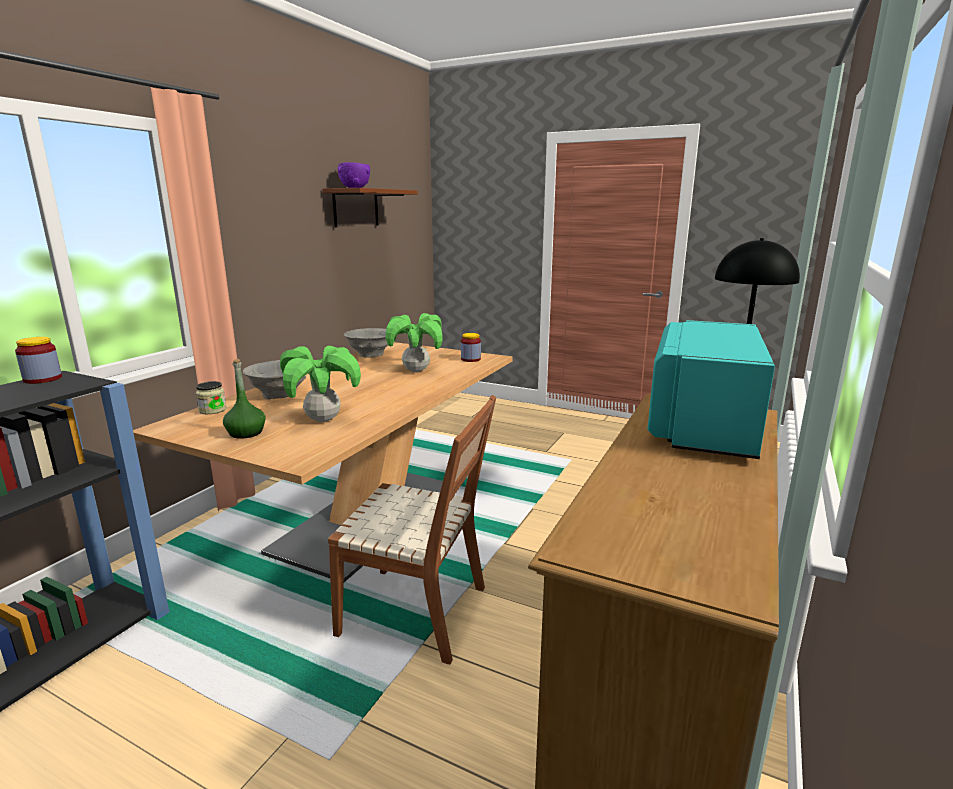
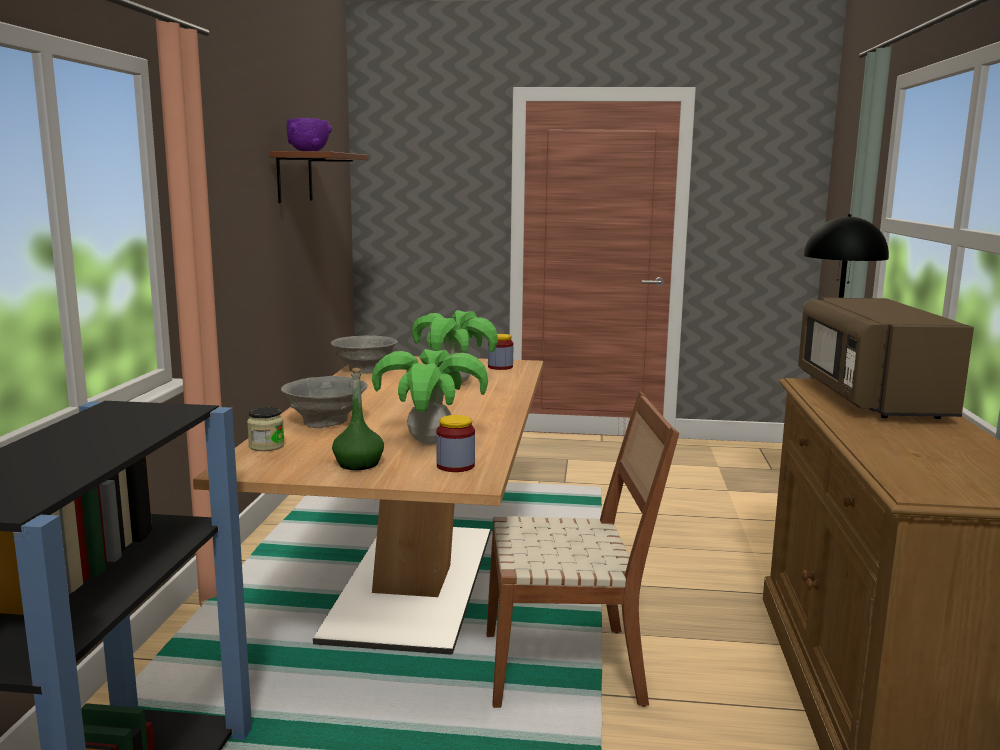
camera: 20 degrees left, 5 degrees down
jar [15,337,62,384] -> jar moved to [436,415,475,472]
turquoise microwave [647,320,775,459] -> brown microwave [798,298,974,419]

